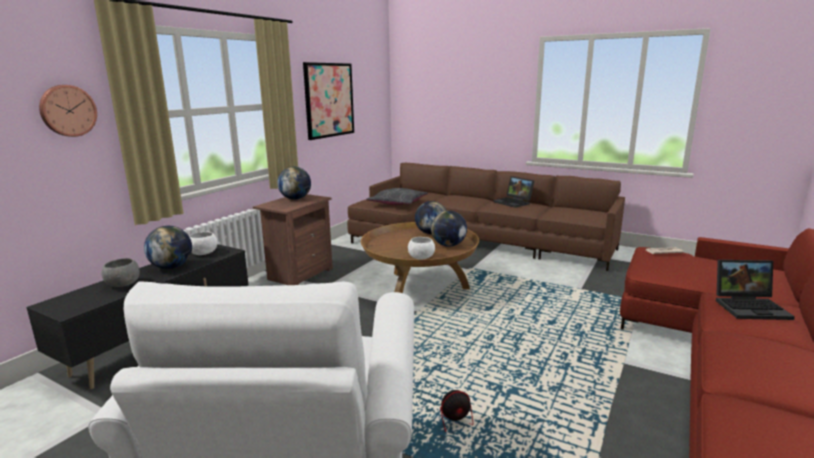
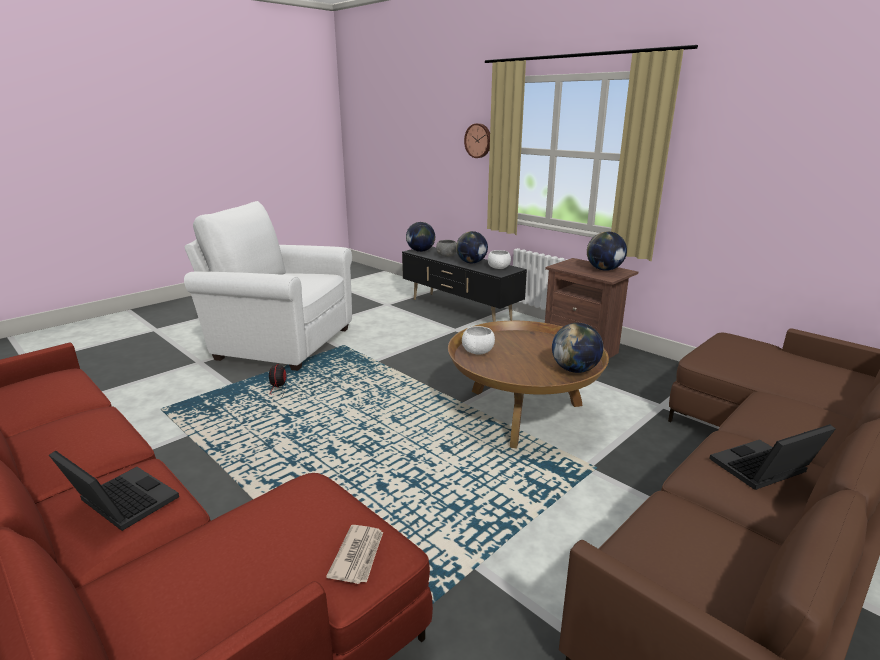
camera: 105 degrees right, 5 degrees up
picture [303,62,354,140] -> none
grey pillow [366,188,428,205] -> none
globe [431,211,467,247] -> globe moved to [406,222,435,252]
laptop [716,260,795,320] -> laptop turned 105 degrees clockwise [49,450,179,531]

